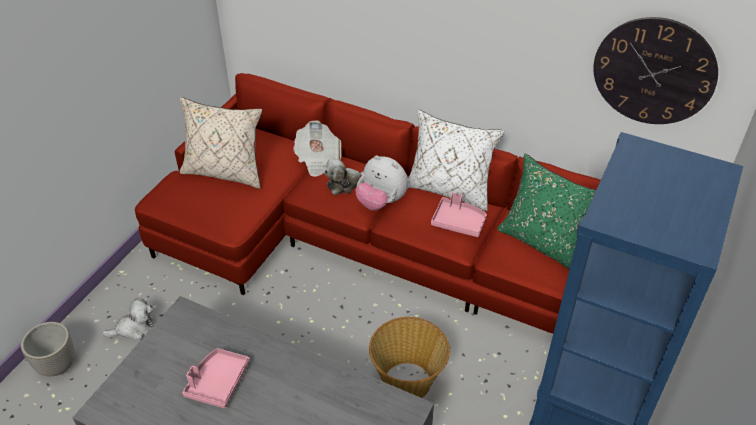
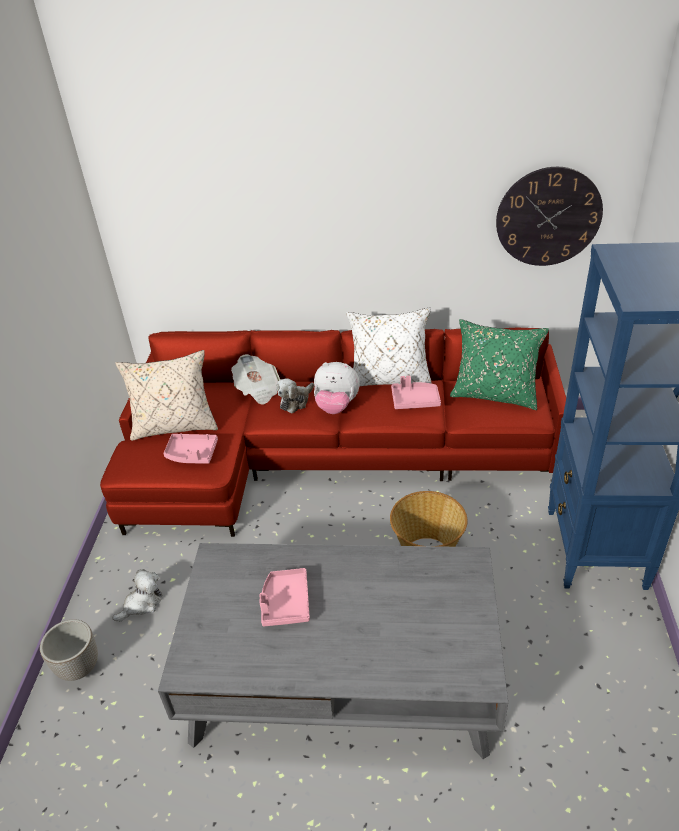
camera: 20 degrees left, 5 degrees down
none -> pink tray [164,433,218,464]

